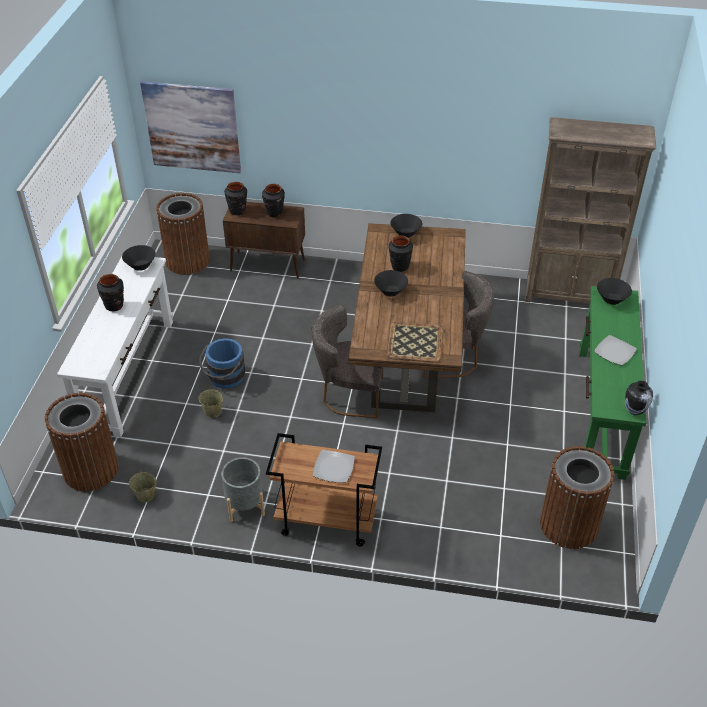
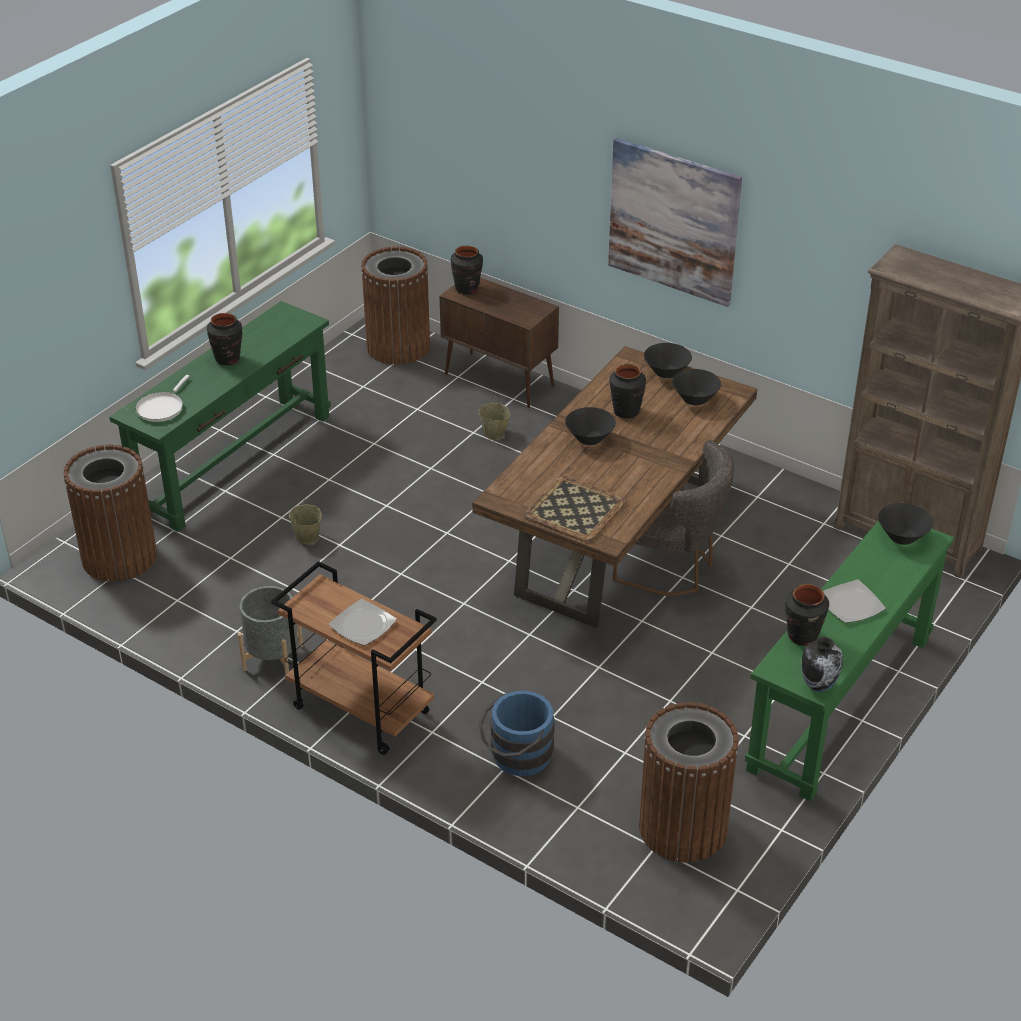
camera: 25 degrees right, 5 degrees down
white console table [57,256,173,437] -> green console table [109,301,331,532]
black bowl [122,245,156,271] -> black bowl moved to [672,369,721,406]
beige bucket [129,471,157,502] -> beige bucket moved to [479,396,510,440]
picture [140,81,241,173] -> picture moved to [608,138,742,307]
blue bucket [199,338,245,389] -> blue bucket moved to [479,691,555,776]
black vase [262,184,285,217] -> black vase moved to [785,584,829,646]
grey chair [312,305,384,418] -> none
none -> white frying pan [135,375,190,422]

